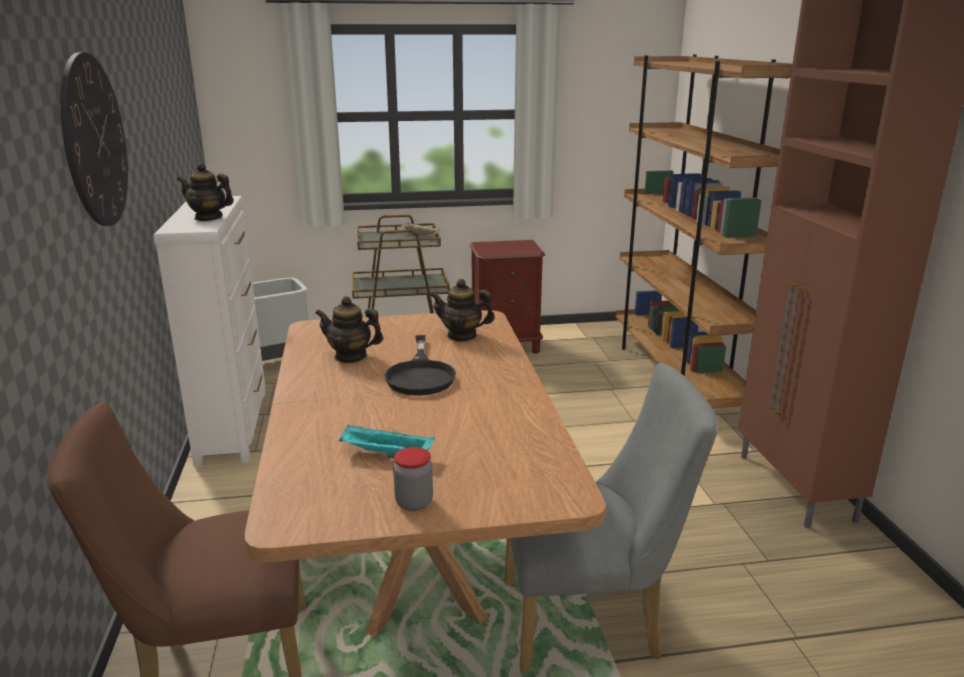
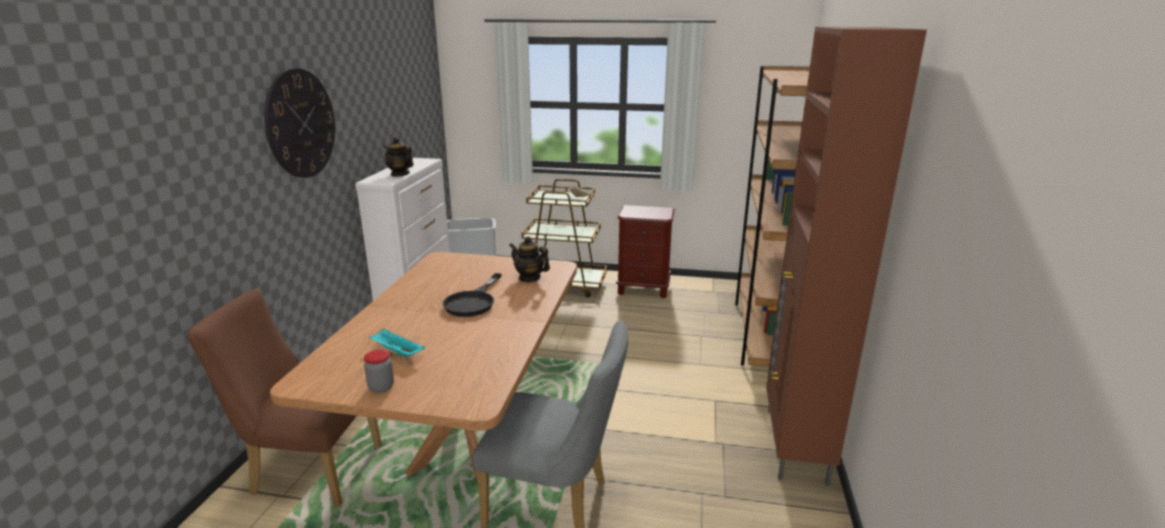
camera: 20 degrees right, 0 degrees up
teapot [315,296,383,363] -> none

